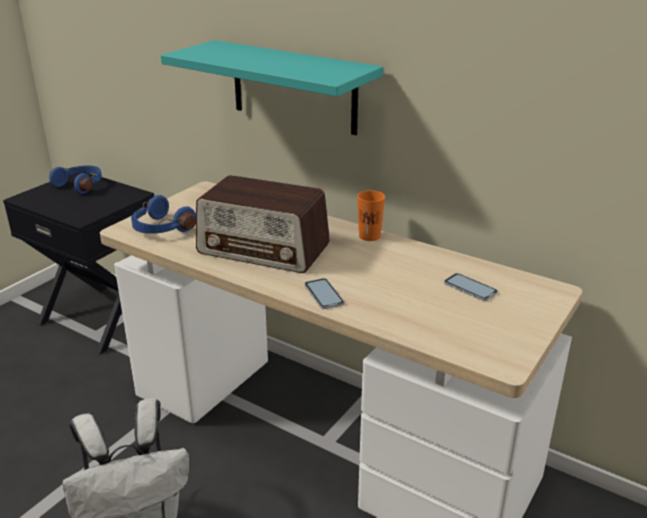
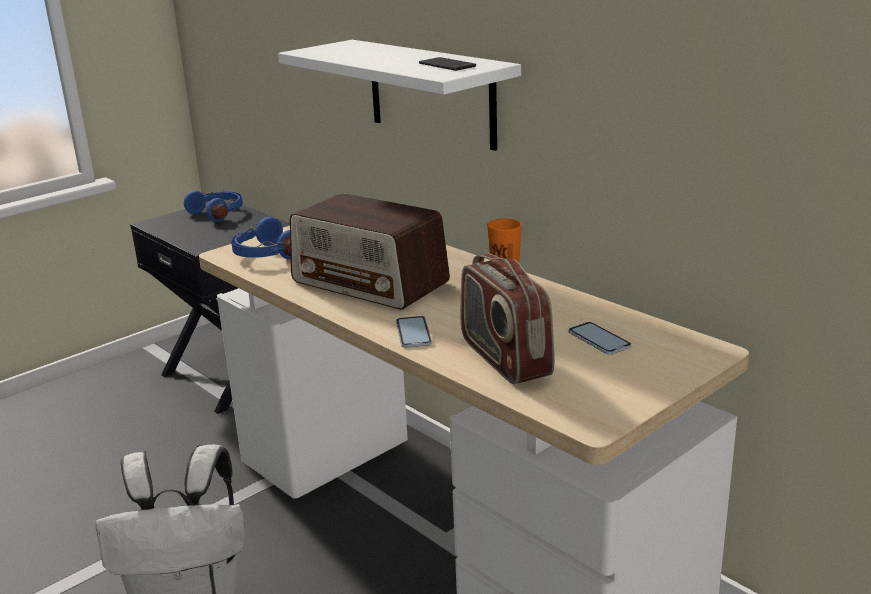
camera: 15 degrees right, 5 degrees down
turquoise shelf [161,40,383,135] -> white shelf [278,40,521,151]
none -> phone [419,57,476,71]
none -> radio [460,254,554,384]

